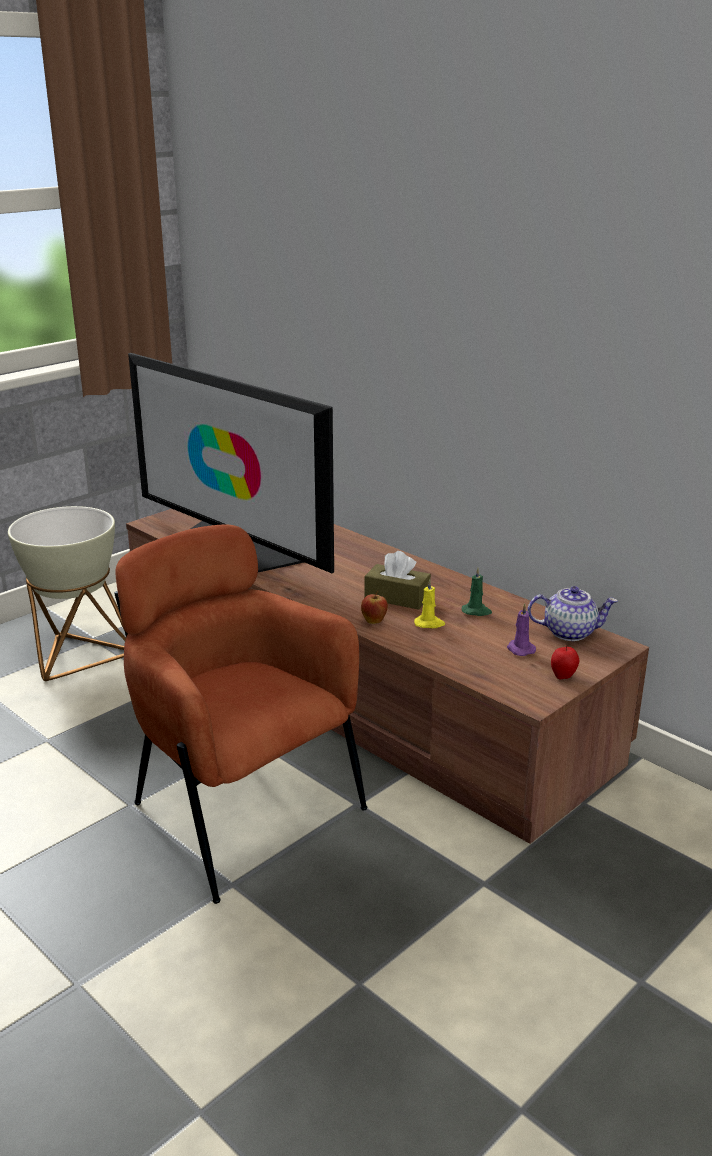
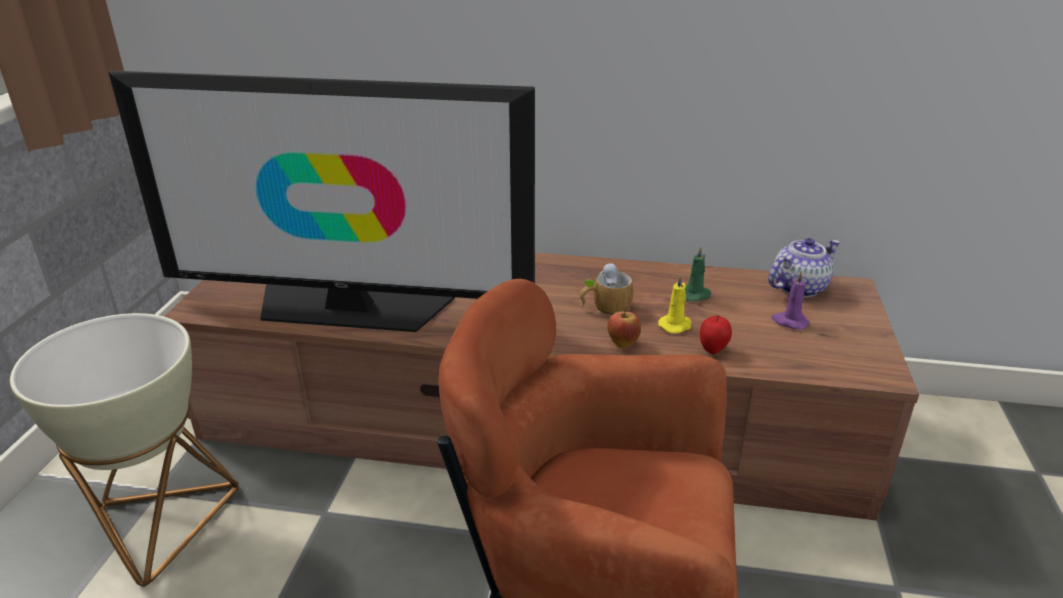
camera: 35 degrees left, 5 degrees up
brown tissue box [364,551,431,610] -> mug [580,263,633,316]
apple [551,646,579,679] -> apple moved to [700,315,732,354]

